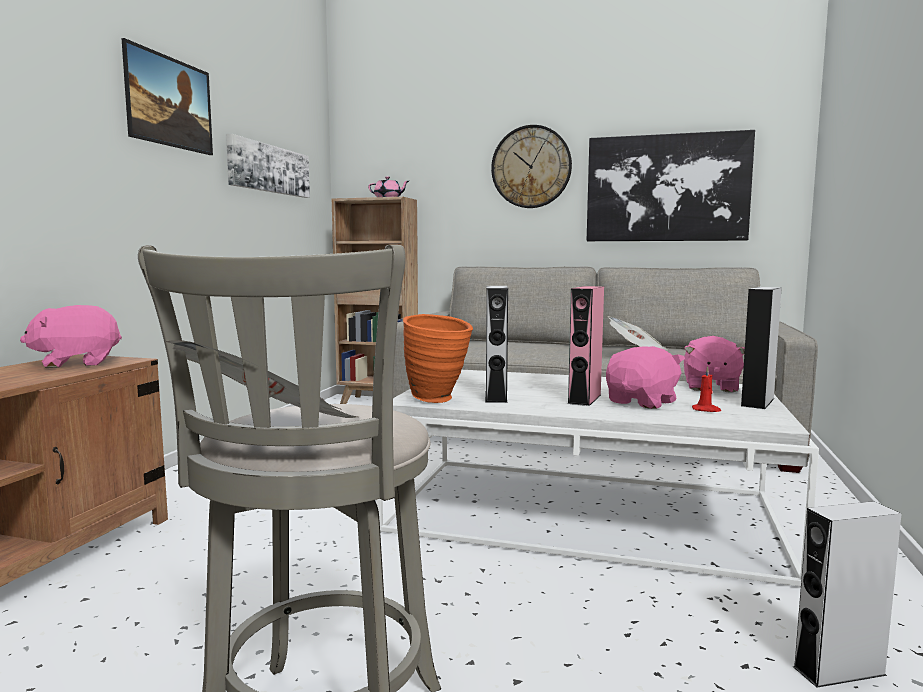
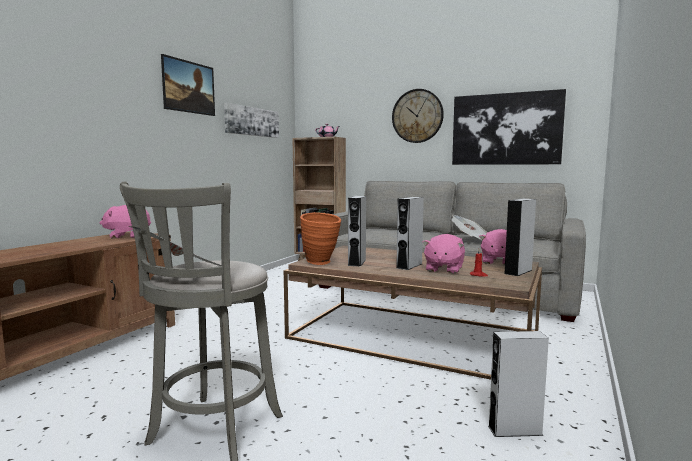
camera: 10 degrees right, 0 degrees up
white coffee table [376,370,819,587] -> brown coffee table [284,246,542,380]
pink speaker [568,286,604,406] -> grey speaker [396,197,424,270]
pink plush toy [606,346,685,409] -> pink plush toy turned 150 degrees clockwise [422,234,465,274]

